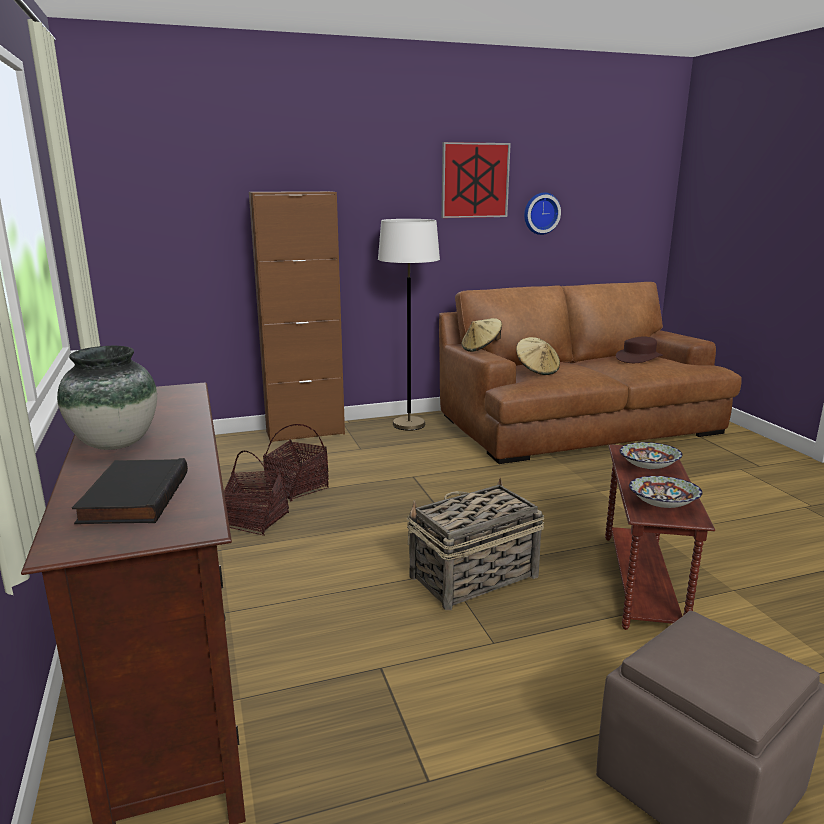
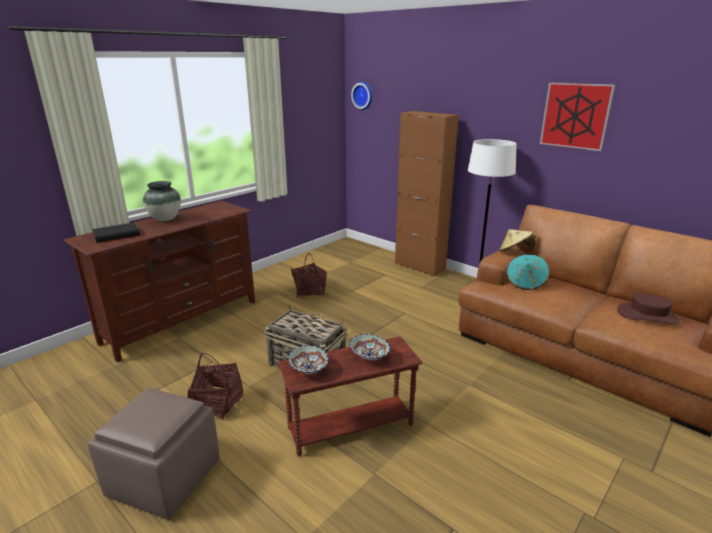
camera: 60 degrees right, 5 degrees up
basket [263,424,329,502] -> basket moved to [187,353,244,420]
beige hat [516,337,560,375] -> turquoise hat [506,255,549,290]
wall clock [524,192,561,235] -> wall clock moved to [351,81,372,110]

